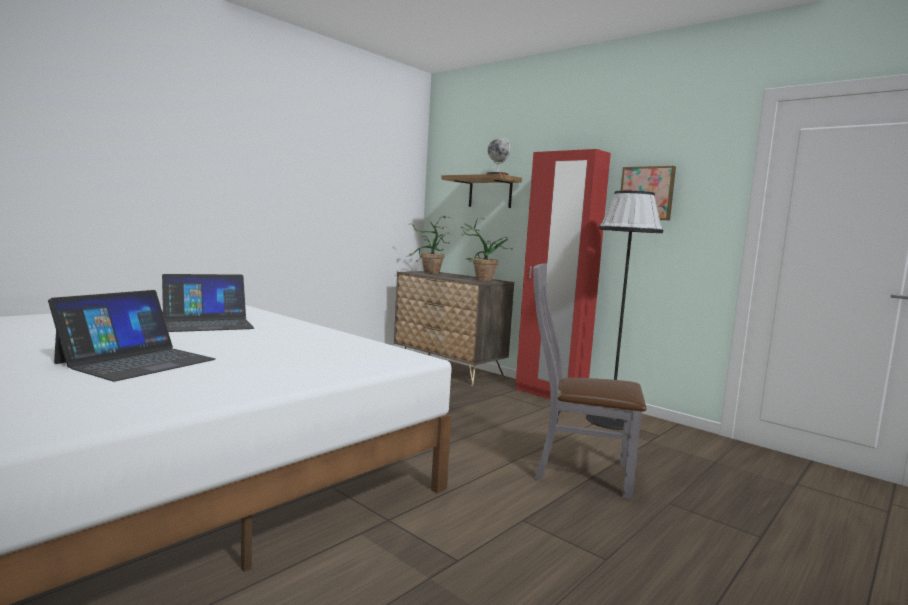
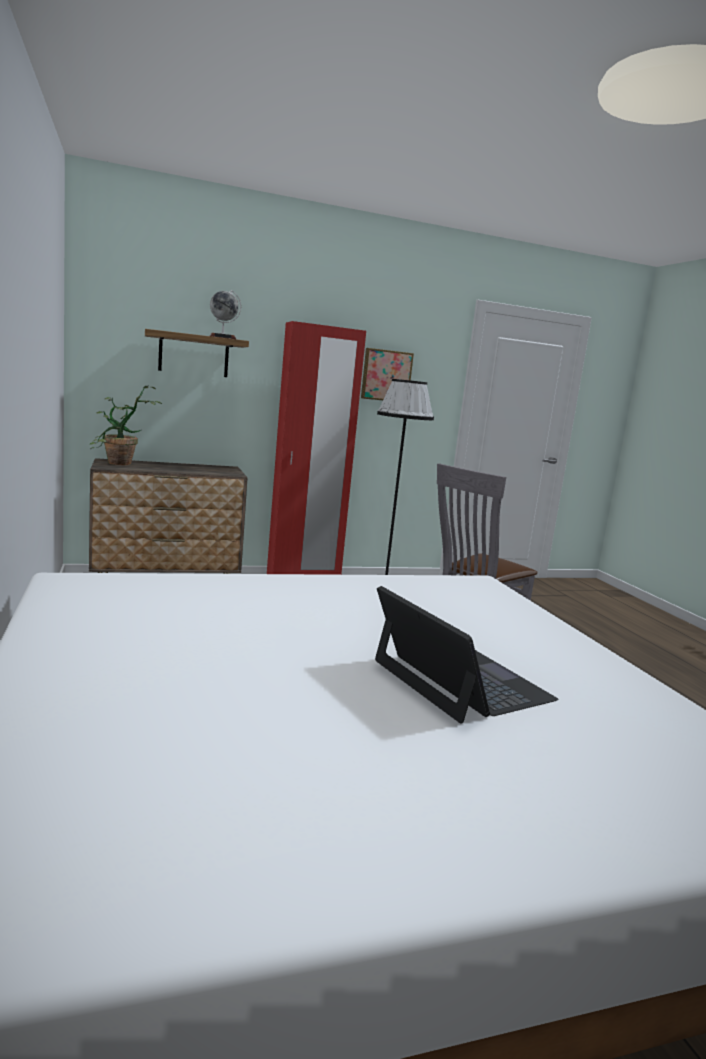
camera: 60 degrees left, 5 degrees up
laptop [162,274,254,332] -> none
potted plant [461,217,513,281] -> none

